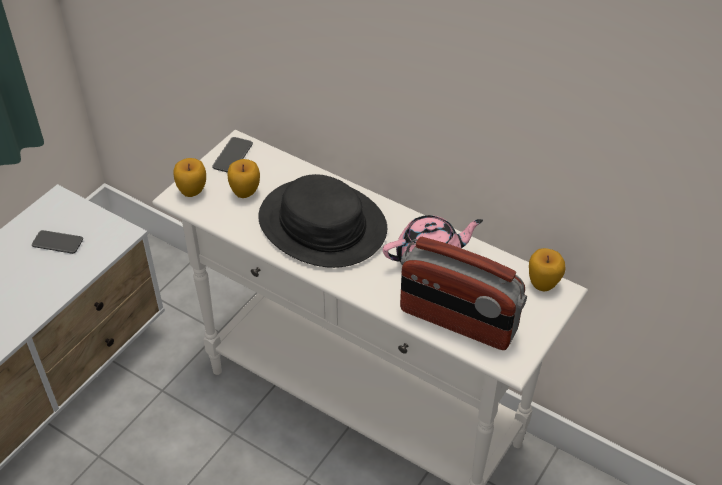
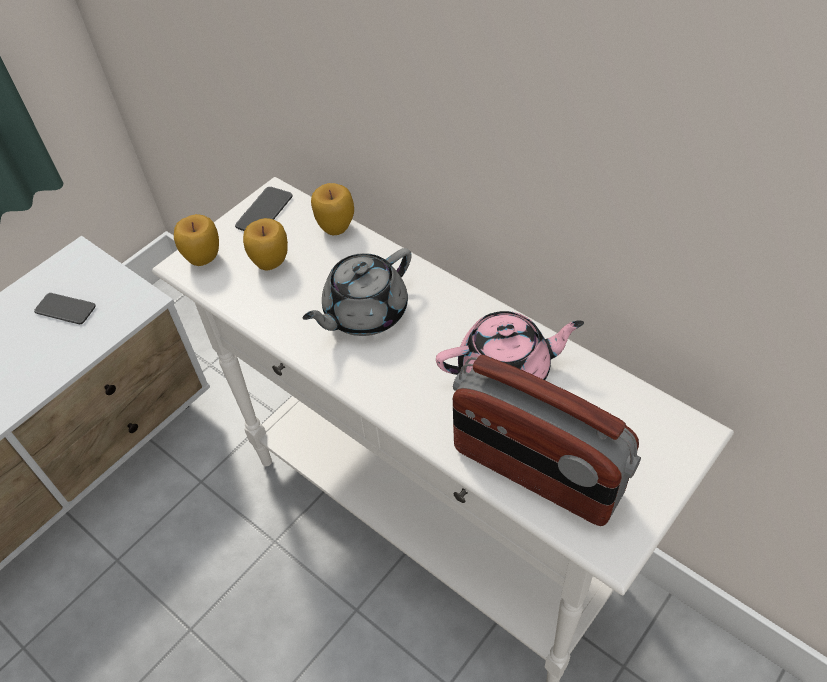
camera: 10 degrees right, 5 degrees up
black hat [258,174,387,268] -> grey teapot [303,248,412,336]
apple [529,248,566,292] -> apple moved to [311,183,354,235]

